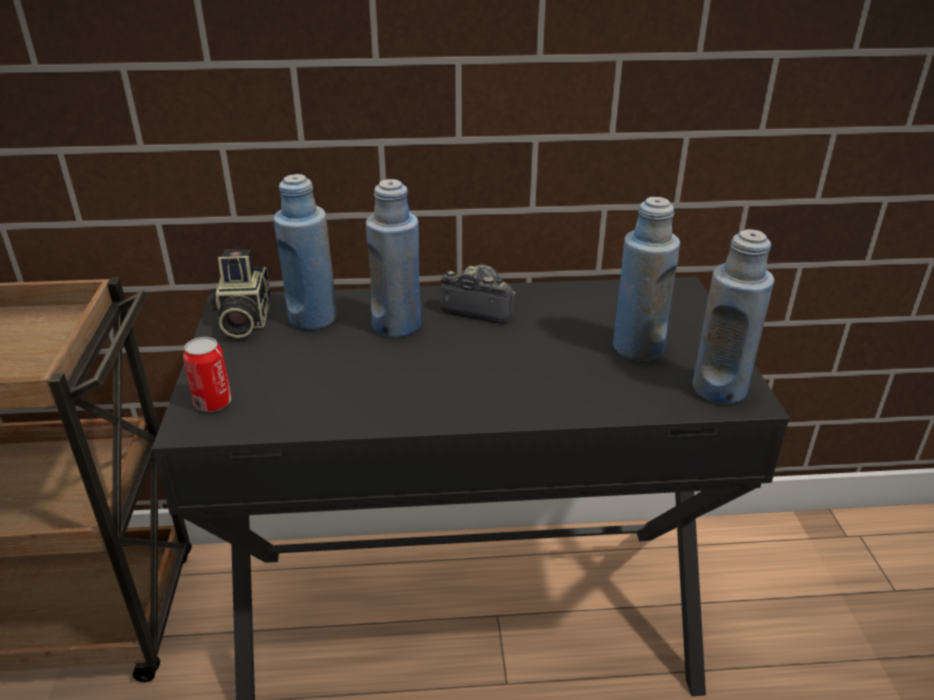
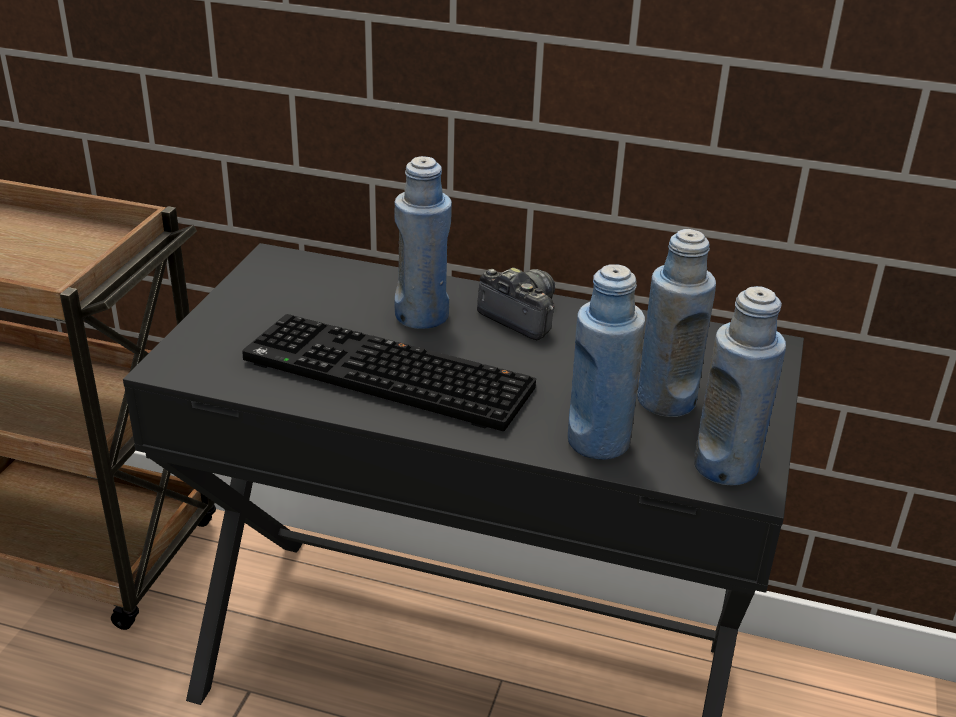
camera: 20 degrees right, 0 degrees up
can [183,337,232,412] -> none
camera [211,249,271,338] -> none
blue bottle [274,174,337,330] -> blue bottle moved to [568,264,645,460]
none -> keyboard [242,314,536,431]

